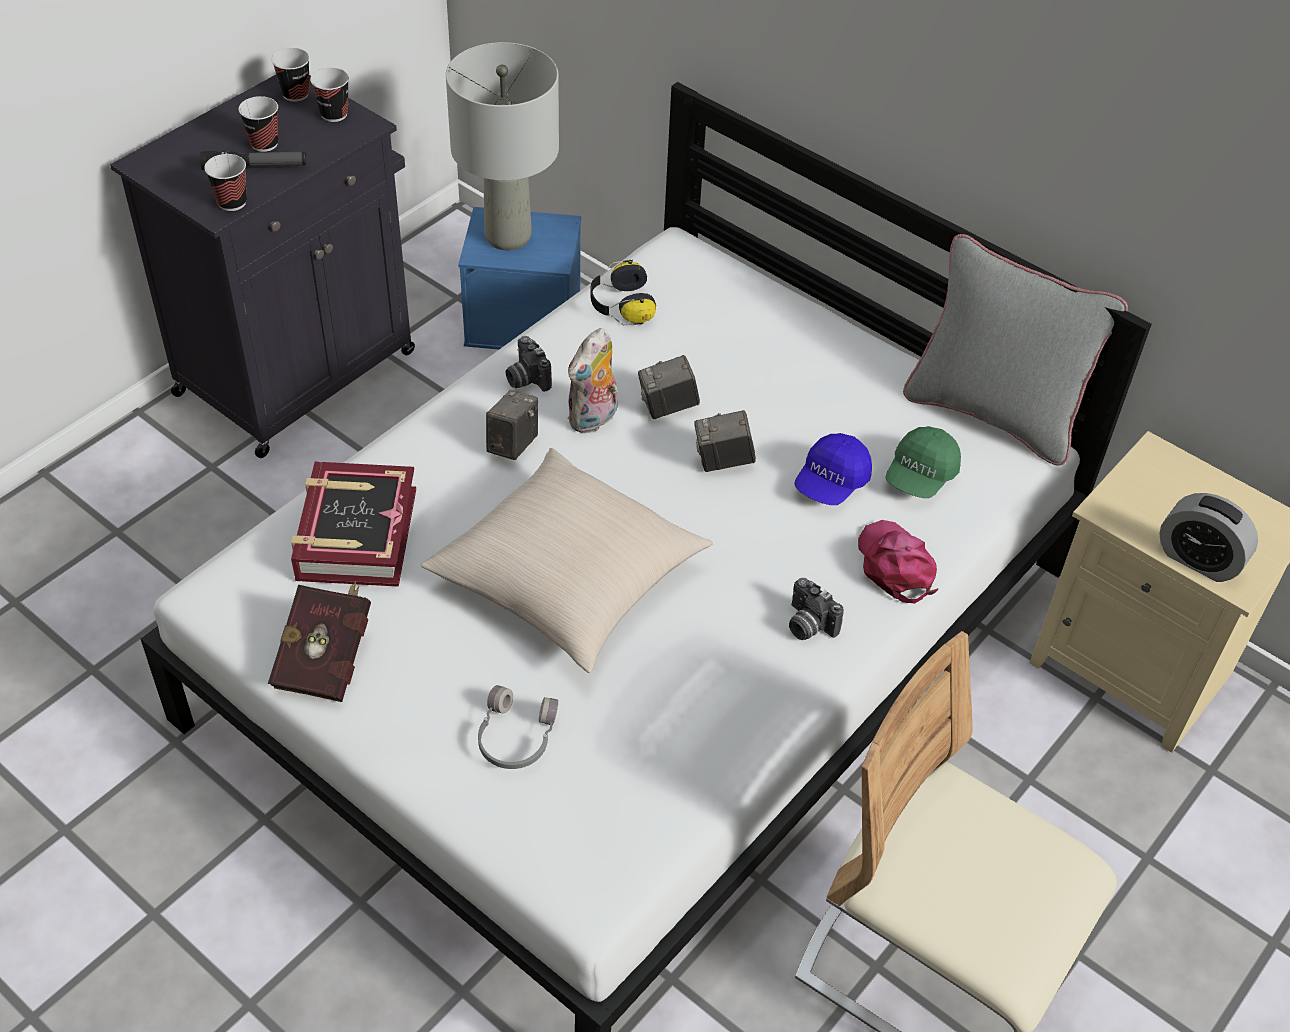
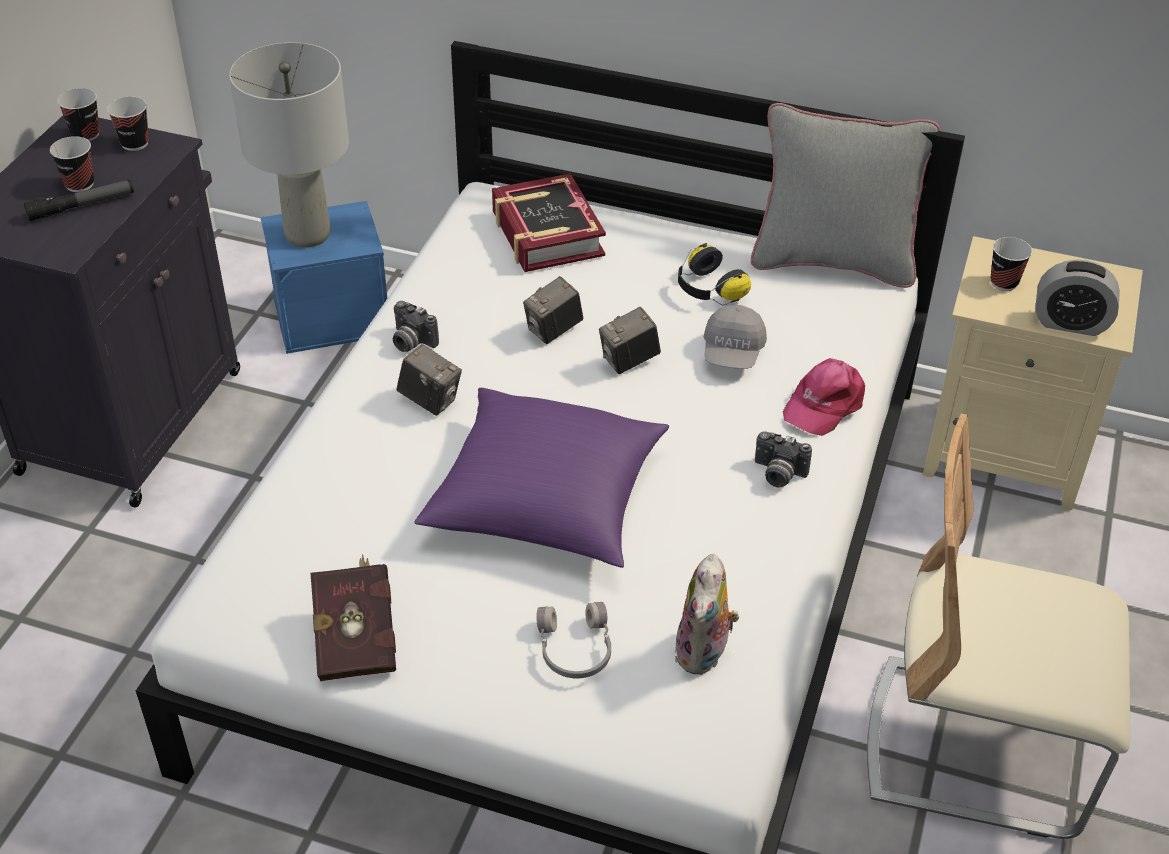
camera: 20 degrees left, 5 degrees down
cup [204,154,247,211] -> cup moved to [990,237,1032,291]
book [291,462,416,587] -> book moved to [492,174,606,272]
beige pillow [421,448,713,673] -> purple pillow [414,388,669,568]
camera [486,390,538,460] -> camera turned 120 degrees clockwise [397,344,462,416]
plush toy [568,328,618,433] -> plush toy moved to [675,553,739,675]
headphones [590,260,656,326] -> headphones moved to [678,243,751,306]
blue cap [794,433,872,505] -> grey cap [704,305,767,369]
pink cap [858,520,939,603] -> pink cap turned 105 degrees counterclockwise [783,358,865,436]
green cap [885,426,961,498] -> none

